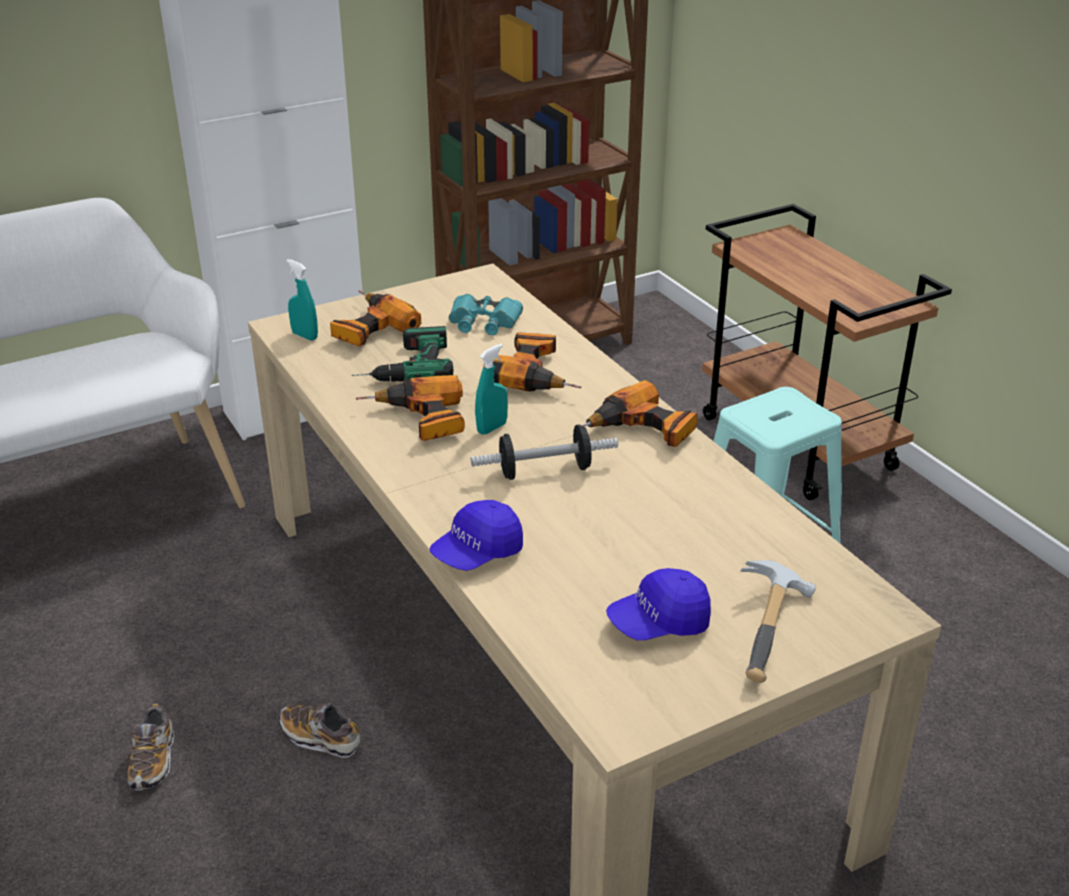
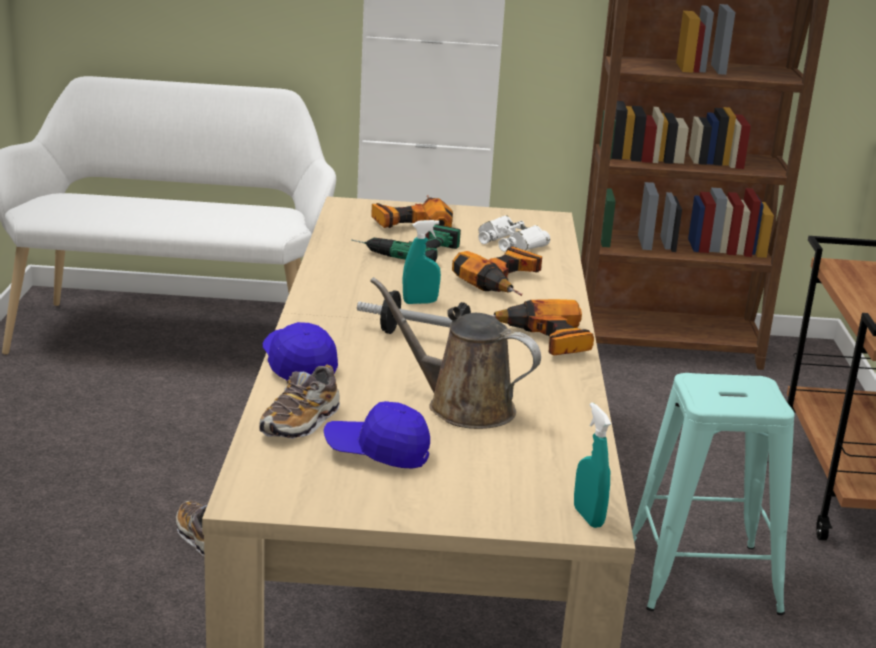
camera: 30 degrees right, 10 degrees down
shoe [128,704,174,791] -> shoe moved to [259,365,340,439]
turquoise spray bottle [286,259,318,341] -> turquoise spray bottle moved to [574,402,611,528]
power drill [356,375,465,441] -> none
blue cap [429,500,523,571] -> blue cap turned 75 degrees clockwise [263,322,338,380]
turquoise binoculars [449,294,523,335] -> white binoculars [478,215,550,251]
hammer [740,560,816,683] -> none
none -> brown watering can [370,277,541,429]

